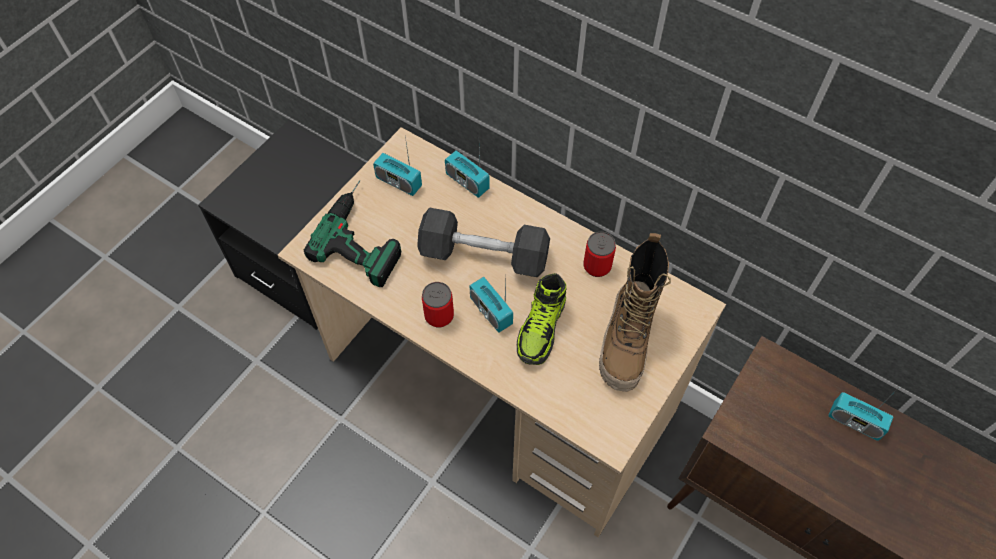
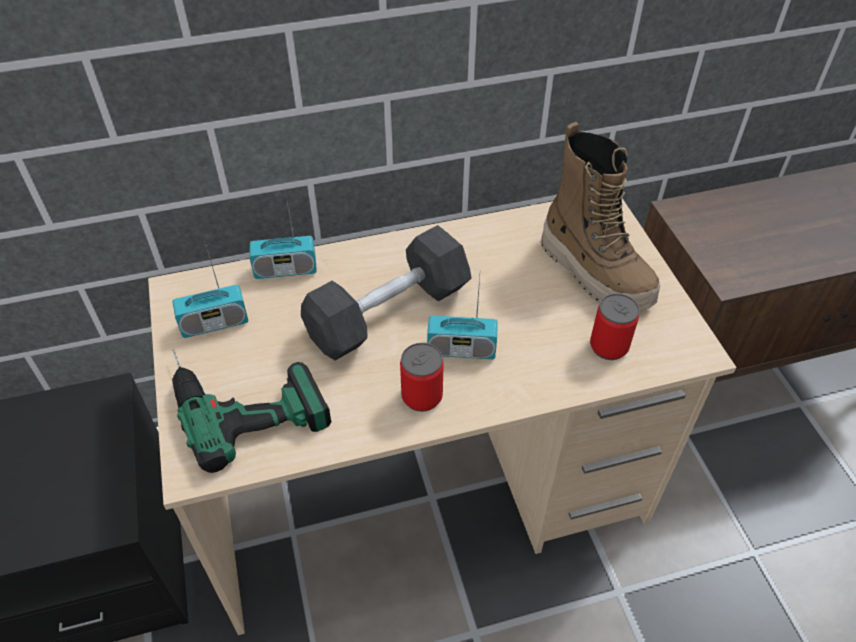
camera: 50 degrees left, 10 degrees down
shoe [517,273,567,365] -> none
can [583,232,616,277] -> can moved to [590,294,639,360]
radio [828,392,893,441] -> none

